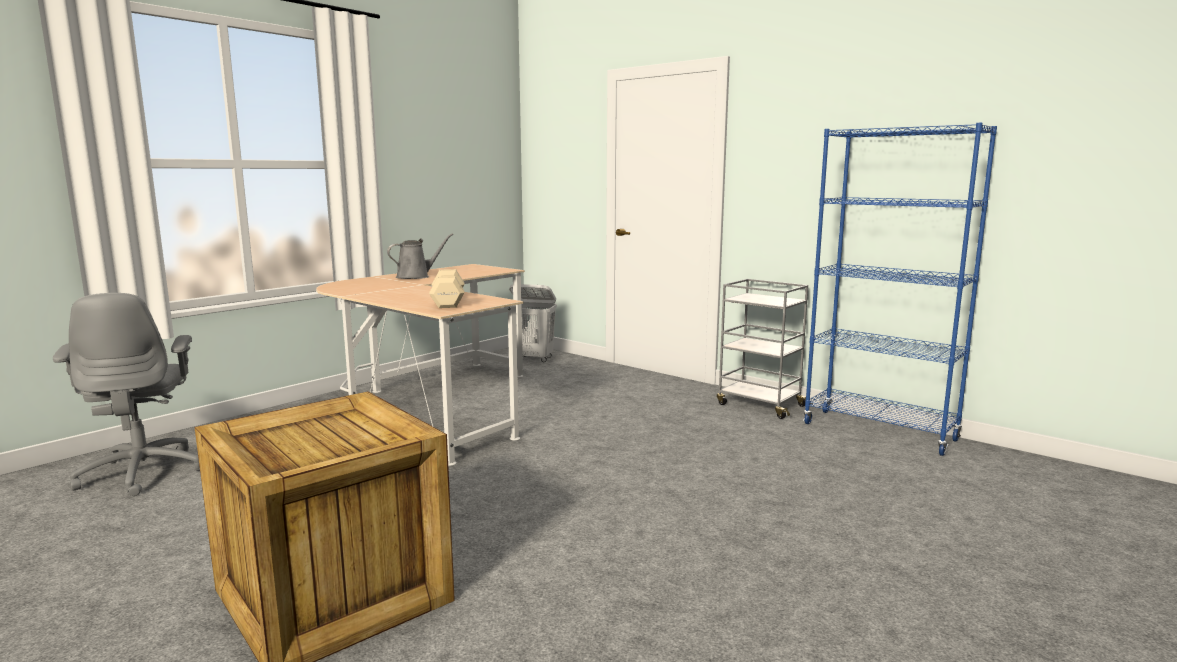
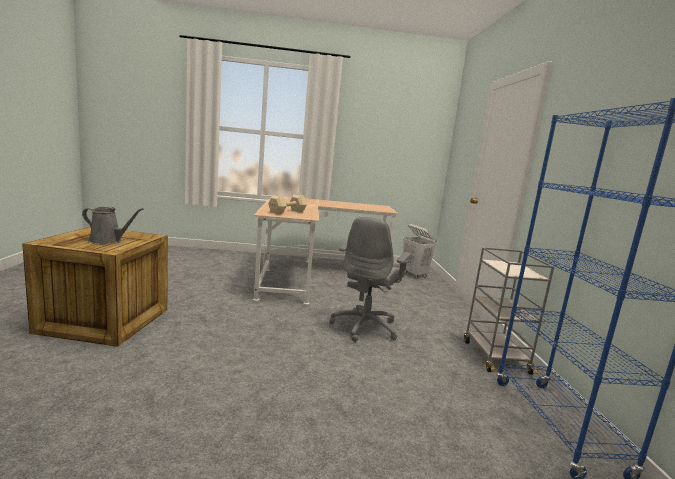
camera: 45 degrees right, 0 degrees up
grey office chair [53,293,200,496] -> grey office chair moved to [330,217,412,342]
grey watering can [387,233,453,279] -> grey watering can moved to [82,207,143,244]

